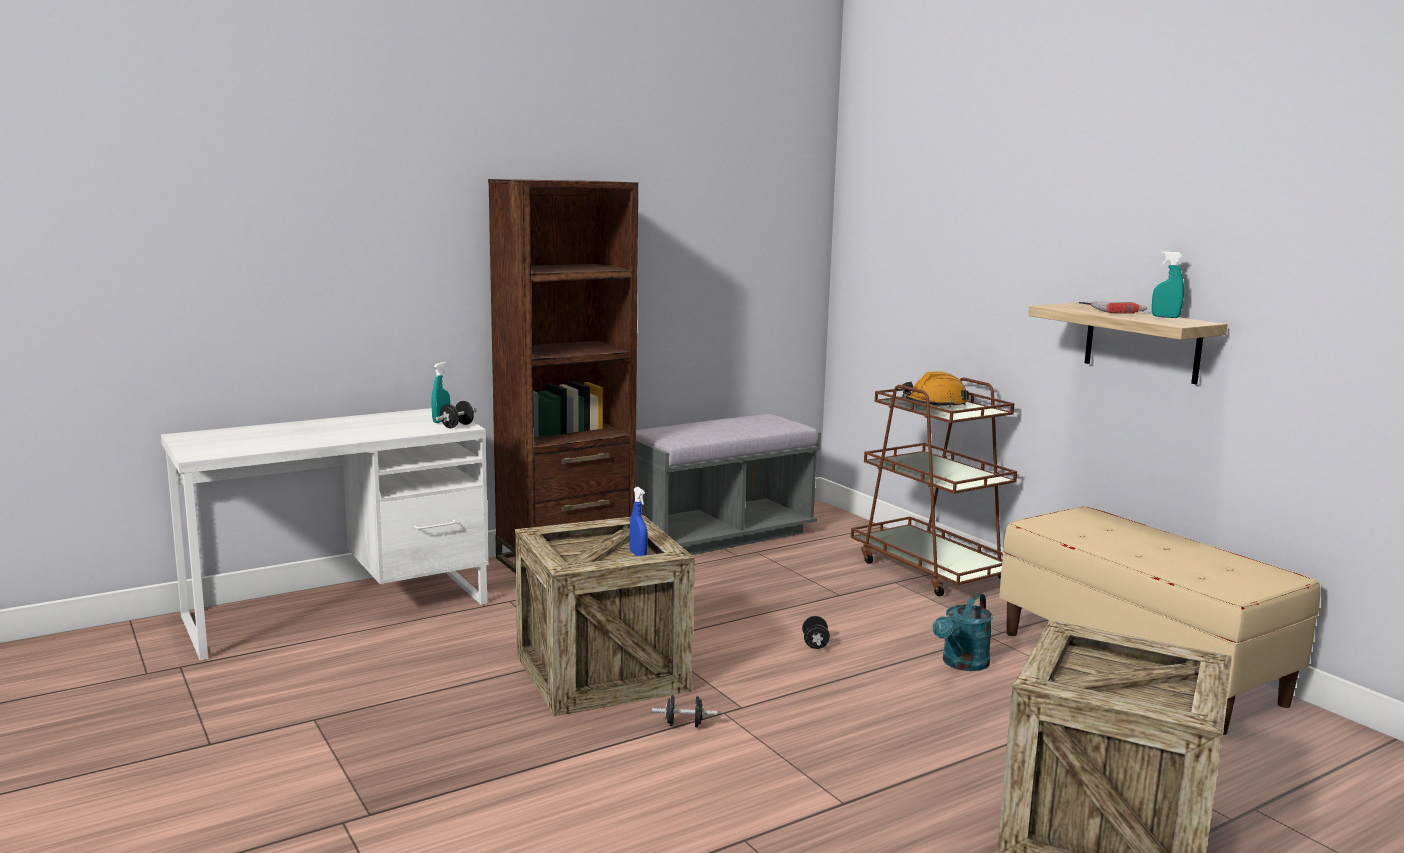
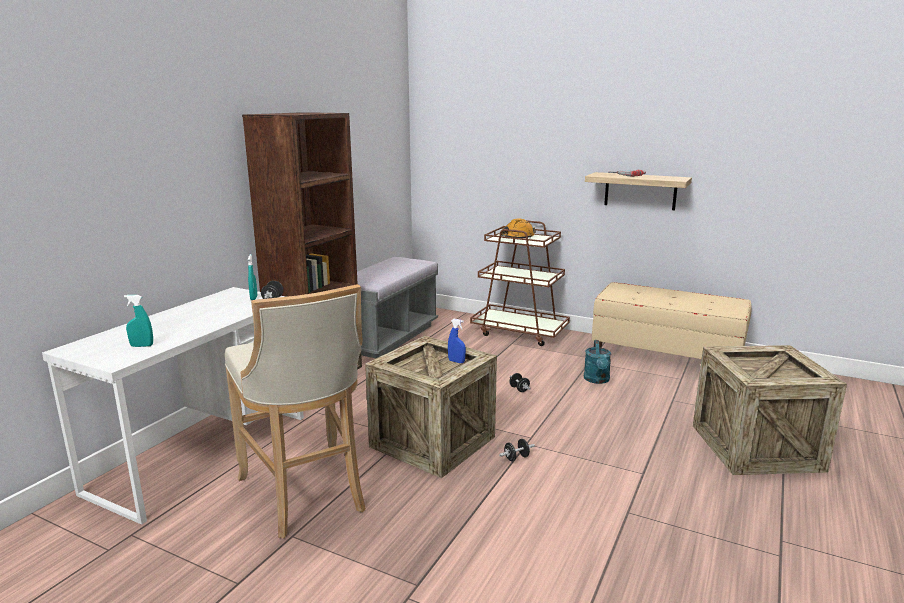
camera: 30 degrees left, 5 degrees up
turquoise spray bottle [1152,251,1184,318] -> turquoise spray bottle moved to [124,295,153,347]
none -> beige stool [225,284,366,538]

